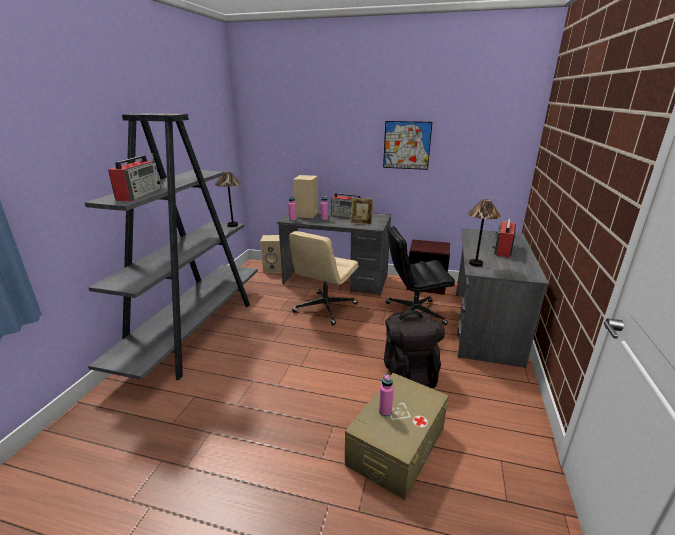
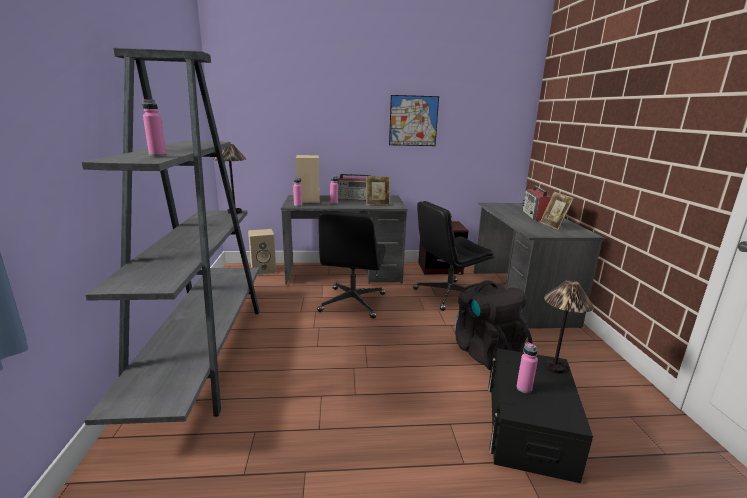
camera: 20 degrees left, 5 degrees down
radio [108,153,161,201] -> pink bottle [142,99,167,157]
beige office chair [289,231,359,325] -> black office chair [317,211,386,318]
beige storage box [345,373,449,500] -> black storage box [488,348,593,483]
table lamp [468,199,501,266] -> table lamp moved to [544,280,594,373]
none -> picture frame [540,192,574,230]

